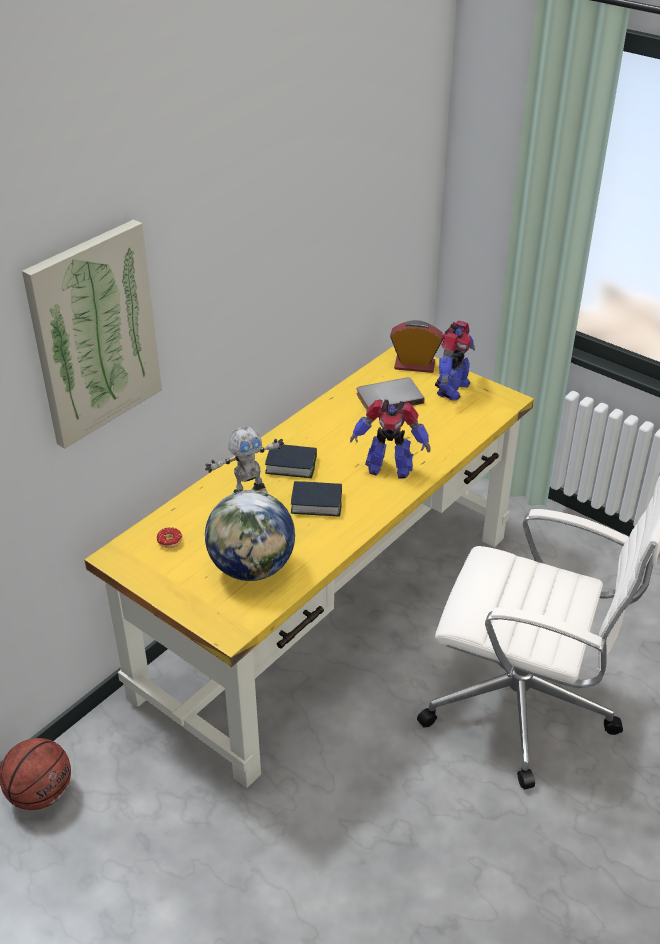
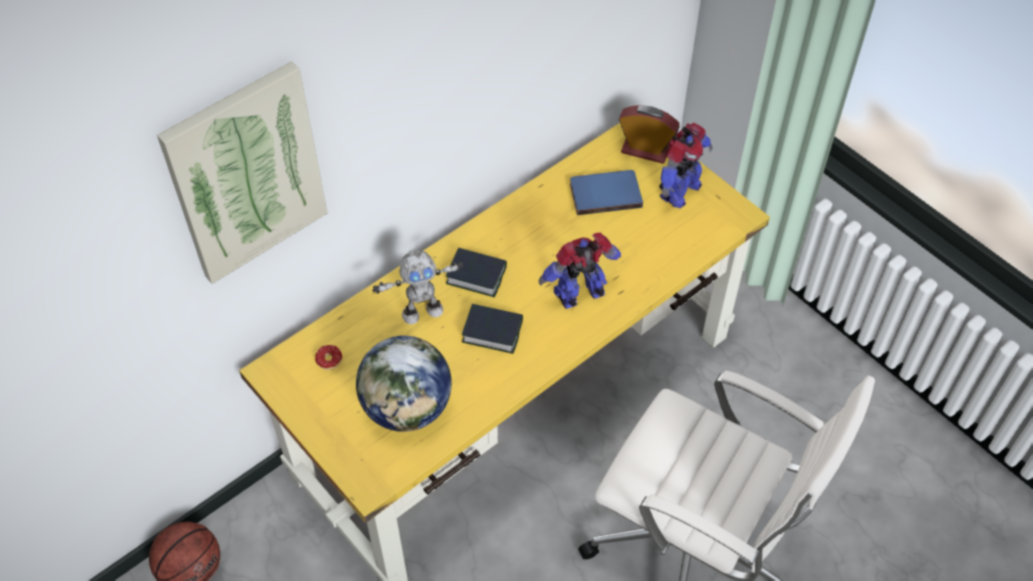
camera: 10 degrees right, 15 degrees up
toy robot [350,399,431,478] -> toy robot turned 135 degrees clockwise [538,233,621,309]
grey book [356,377,425,411] -> blue book [570,170,643,215]

